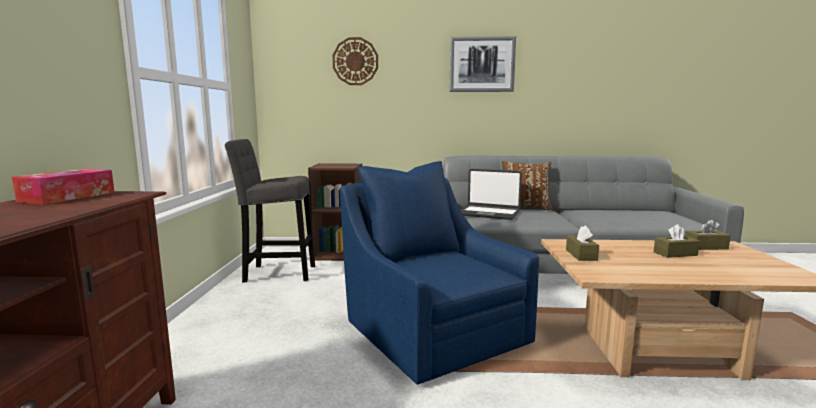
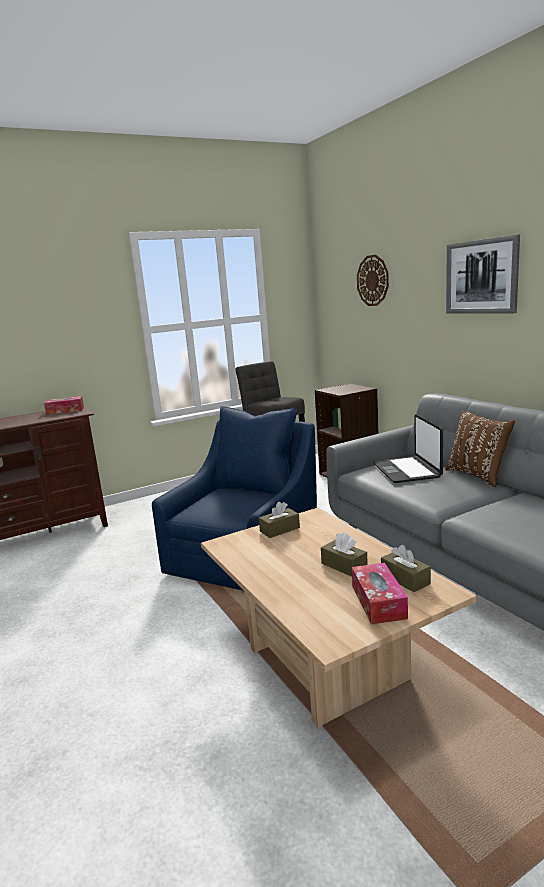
camera: 60 degrees right, 5 degrees up
none -> tissue box [352,563,408,624]

